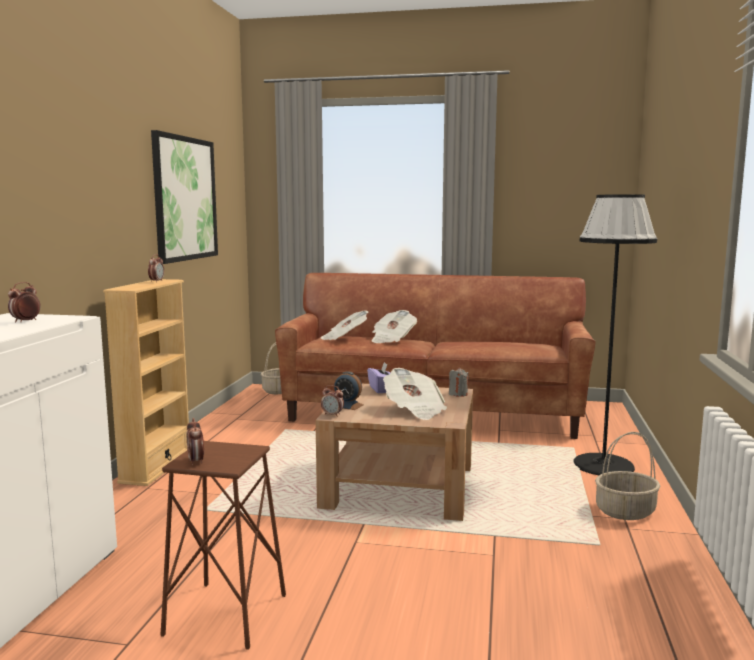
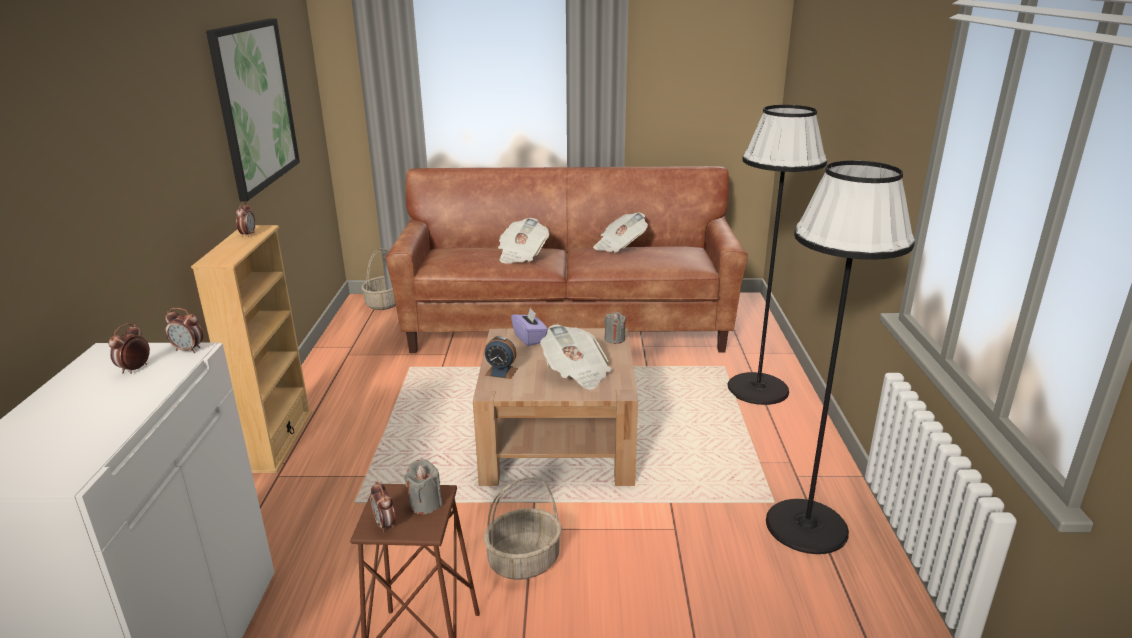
camera: 10 degrees left, 15 degrees up
newspaper [320,310,368,340] -> newspaper moved to [593,213,648,252]
alarm clock [321,385,344,417] -> alarm clock moved to [165,308,203,353]
basket [595,432,660,520] -> basket moved to [483,477,562,580]
none -> grey candle [404,459,442,515]
none -> black floor lamp [766,160,915,554]

